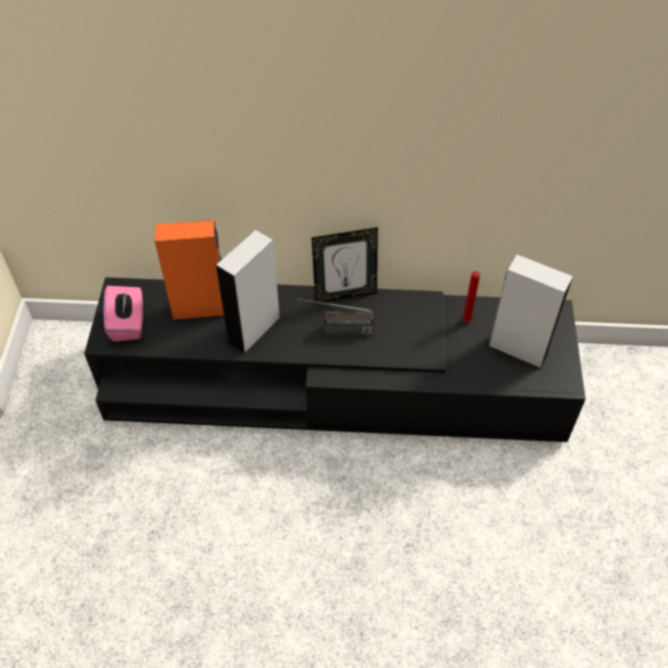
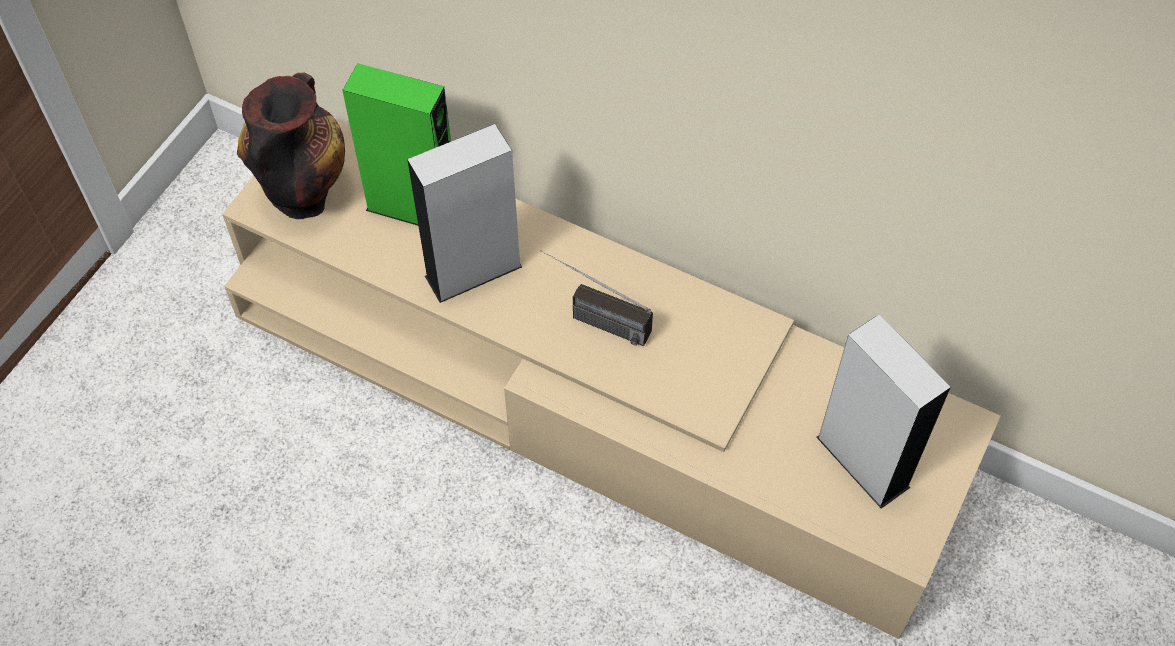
camera: 25 degrees right, 5 degrees up
black tv stand [84,277,586,442] -> beige tv stand [222,120,1001,639]
pink tissue box [104,286,143,342] -> vase [237,72,345,219]
orange speaker [155,220,224,321] -> green speaker [342,63,451,226]
picture frame [311,227,378,304] -> none
red candle [462,271,480,322] -> none

